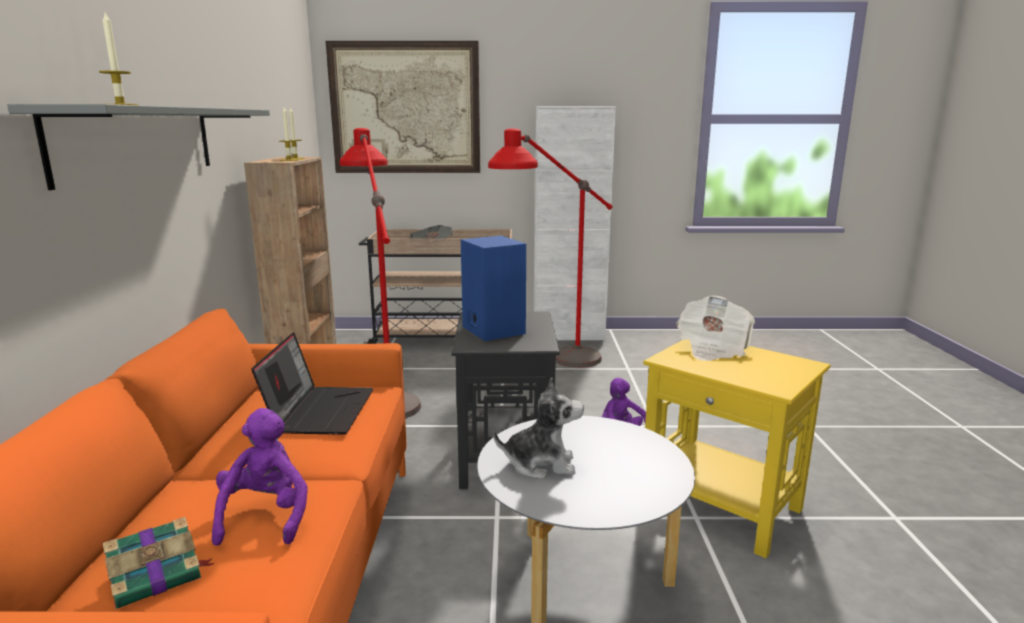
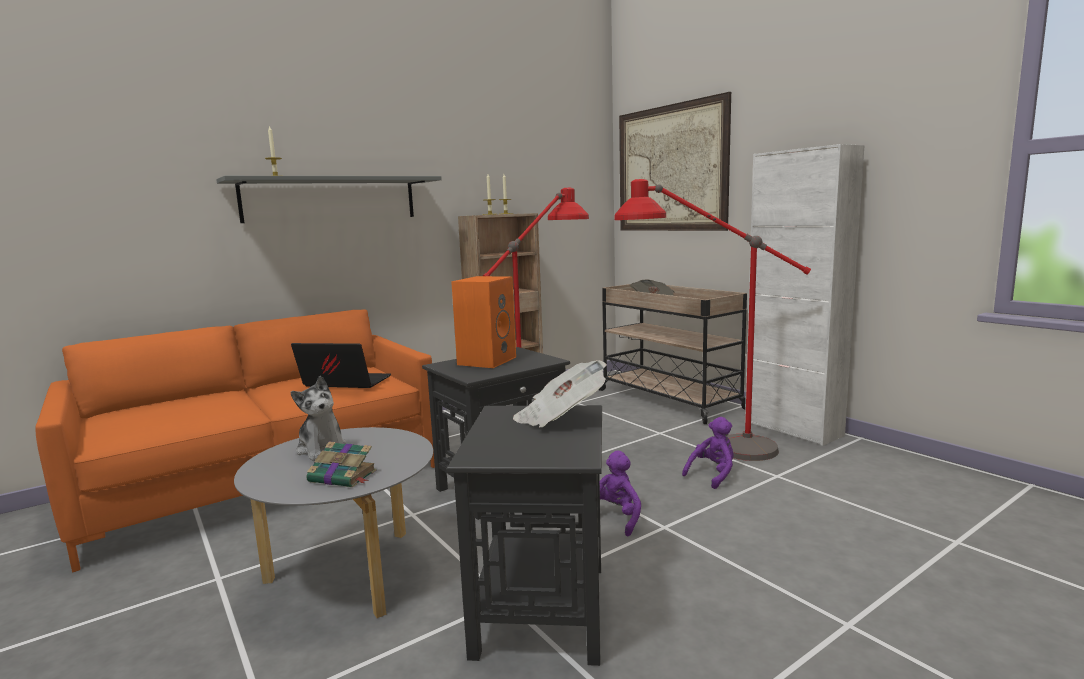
camera: 55 degrees right, 5 degrees down
book [103,517,214,609] -> book moved to [307,441,377,487]
purple plush toy [212,408,308,545] -> purple plush toy moved to [682,417,734,489]
laptop [251,332,373,435] -> laptop turned 135 degrees counterclockwise [291,343,391,388]
blue speaker [461,236,526,341] -> orange speaker [451,276,516,368]
yellow side table [643,339,831,558] -> black side table [447,405,602,666]

